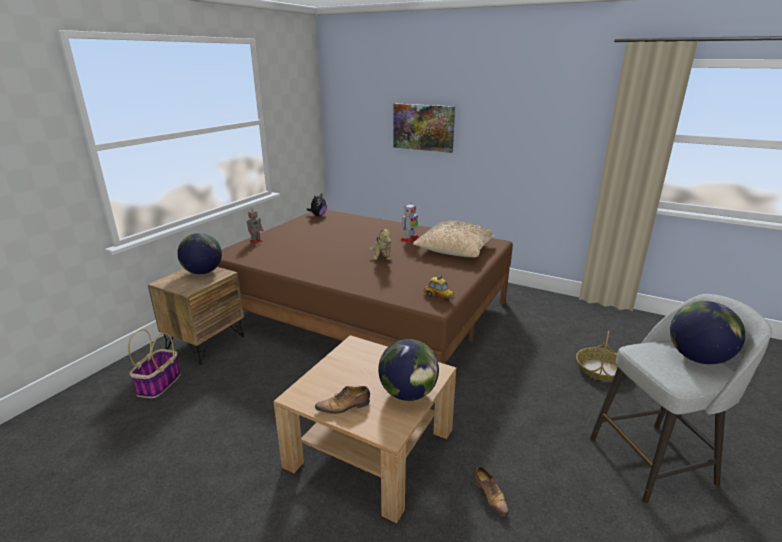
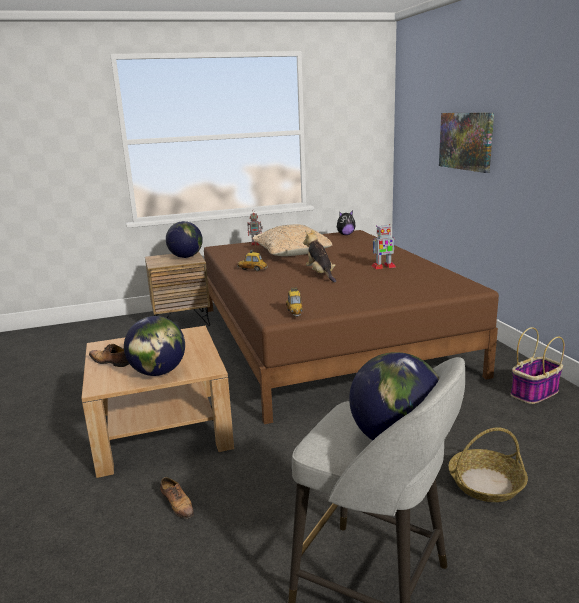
camera: 45 degrees right, 5 degrees down
basket [128,329,181,398] -> basket moved to [511,327,565,404]
plush toy [369,226,391,260] -> plush toy turned 120 degrees clockwise [303,230,336,283]
beige pillow [413,220,494,257] -> beige pillow moved to [253,224,332,256]
shoe [475,466,509,516] -> shoe turned 60 degrees counterclockwise [160,477,194,519]
none -> toy car [237,250,268,272]

